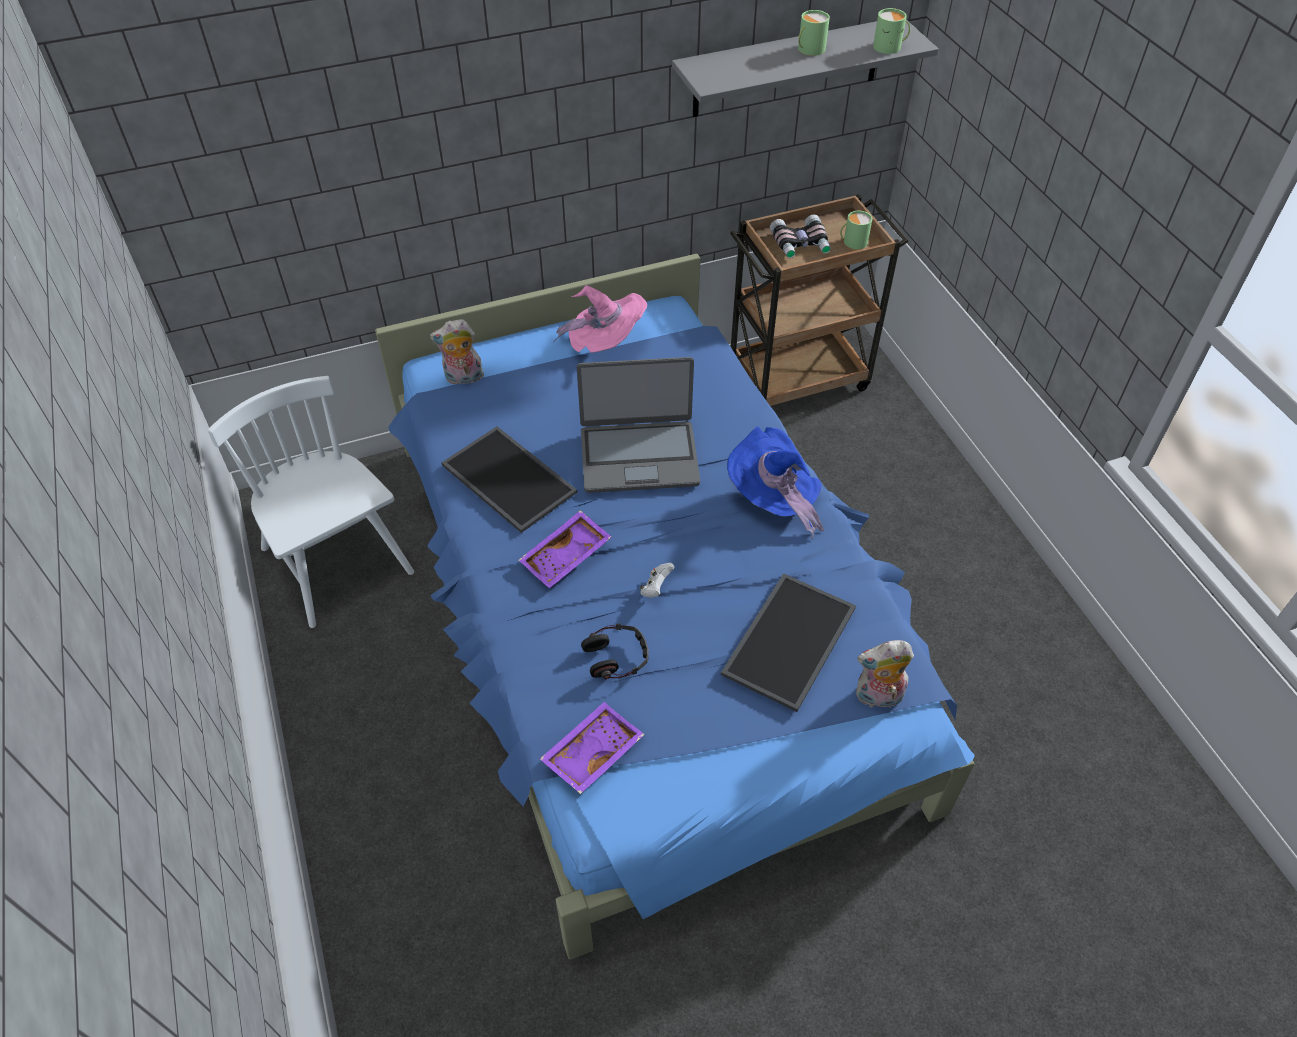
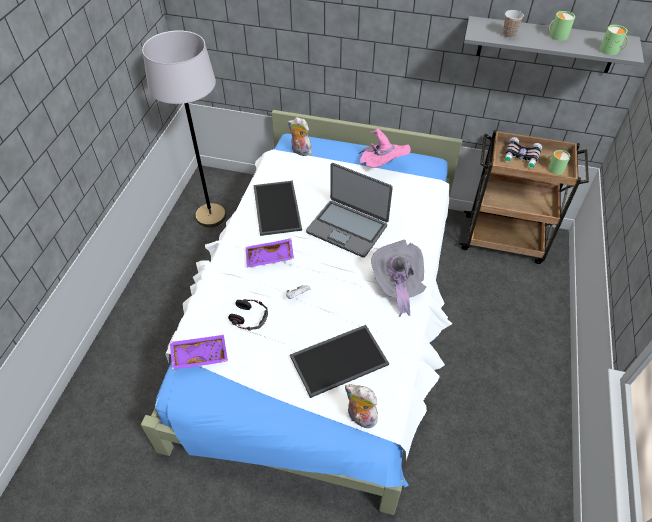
camera: 35 degrees right, 0 degrees up
white chair [208,376,414,628] -> grey floor lamp [142,30,226,227]
blue bed [375,254,975,960] -> white bed [141,110,462,515]
blue hat [727,426,824,540] -> grey hat [371,240,426,317]
none -> cup [503,10,524,38]

